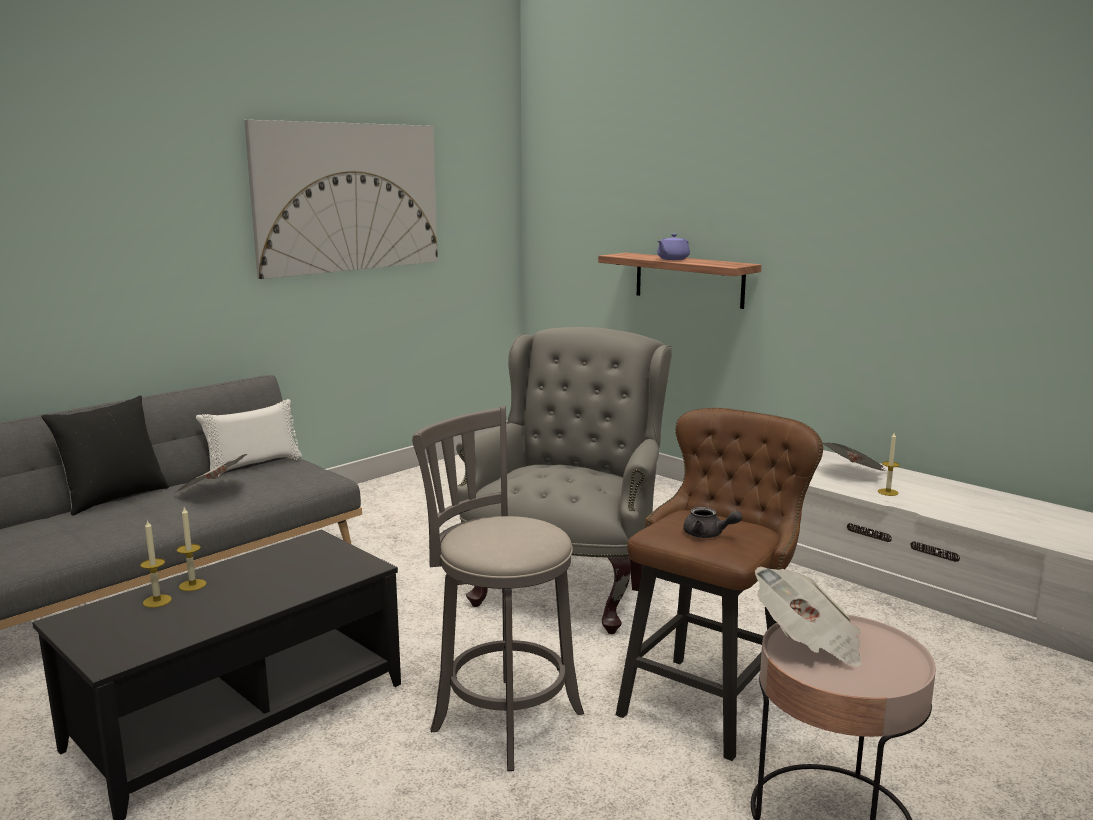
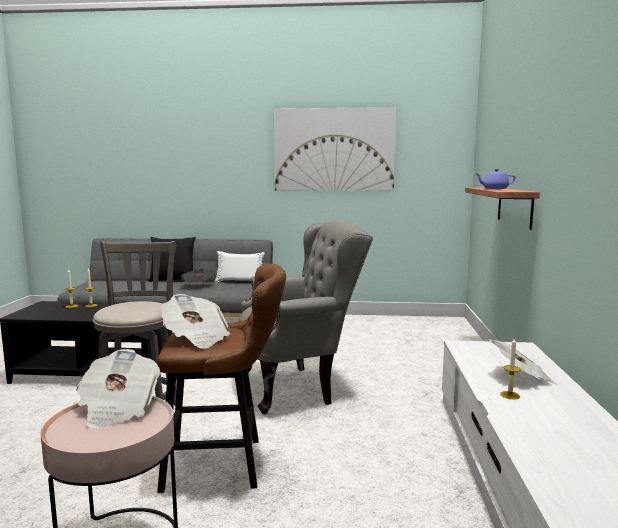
camera: 50 degrees right, 5 degrees down
grey teapot [683,507,742,538] -> newspaper [161,294,230,349]

